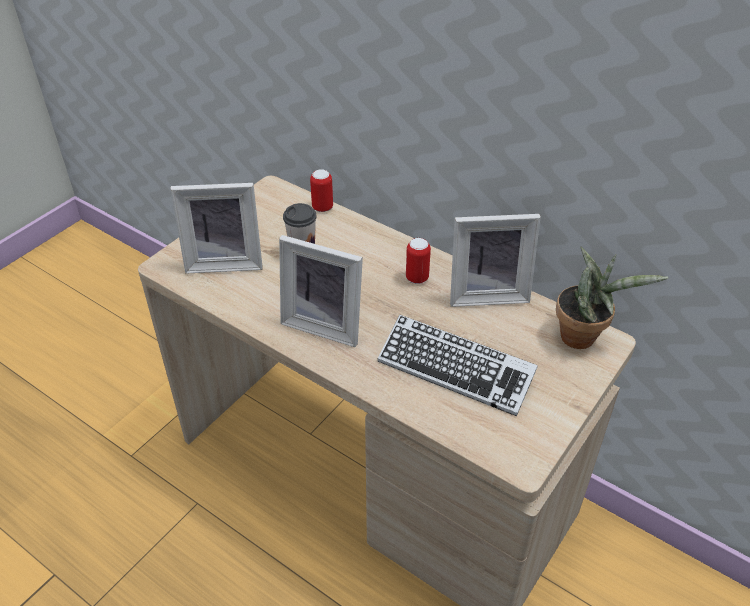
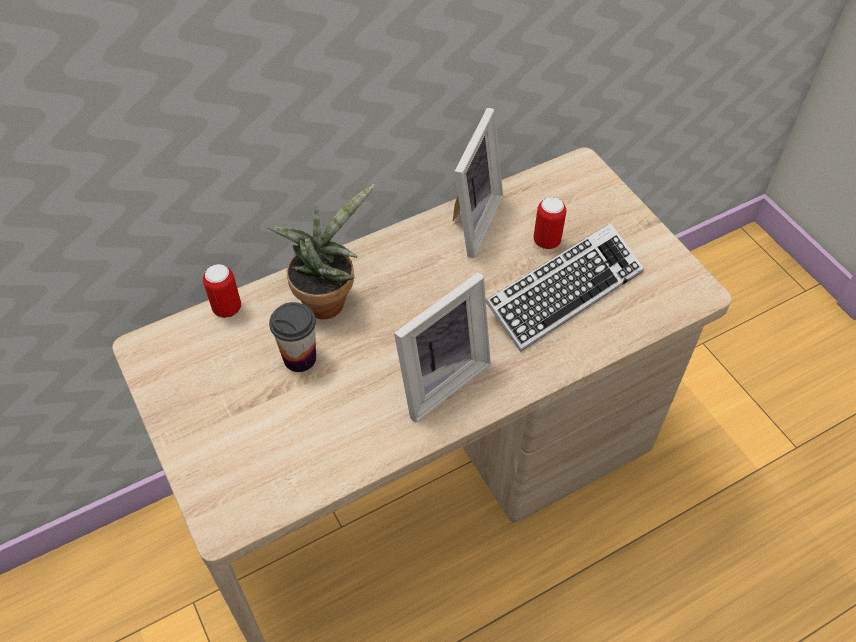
camera: 65 degrees left, 10 degrees up
picture frame [170,183,263,274] -> none
can [406,238,431,284] -> can moved to [534,197,566,250]
potted plant [556,247,669,349] -> potted plant moved to [267,184,375,319]

